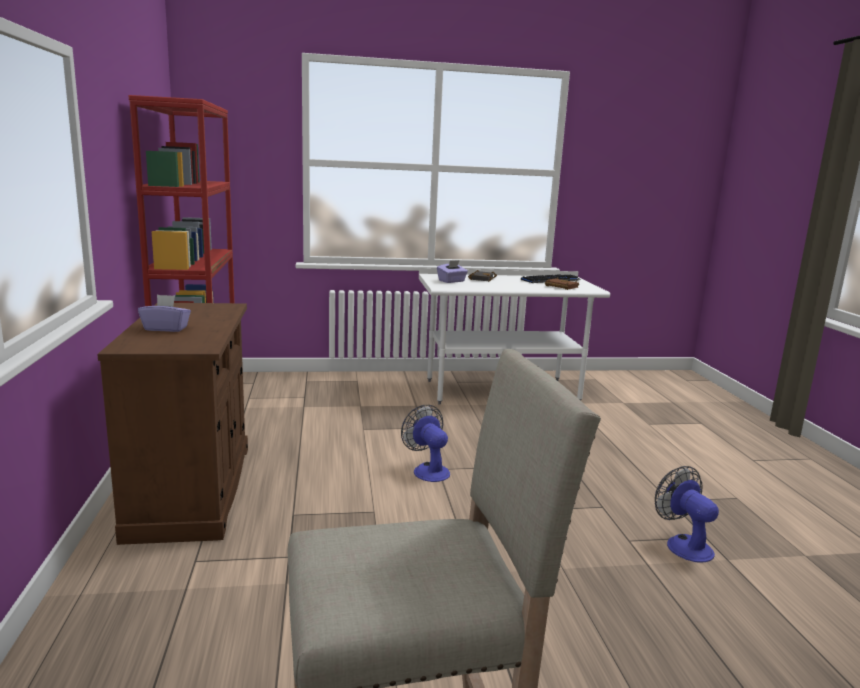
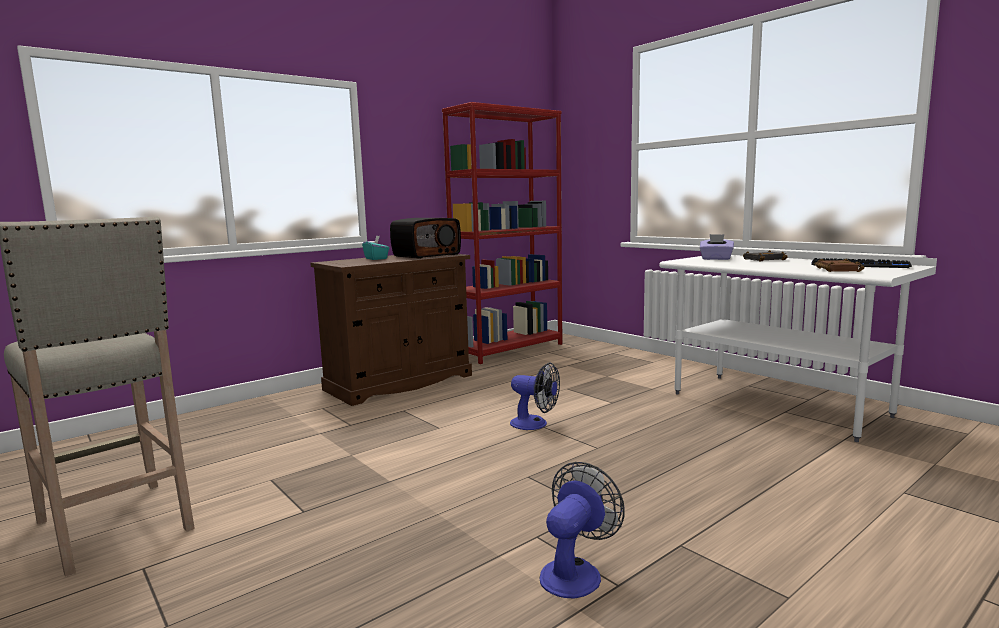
camera: 60 degrees right, 5 degrees down
purple tissue box [138,294,191,332] -> turquoise tissue box [362,235,389,260]
fan [401,405,450,482] -> fan turned 90 degrees clockwise [510,363,560,430]
none -> radio [390,218,461,259]

